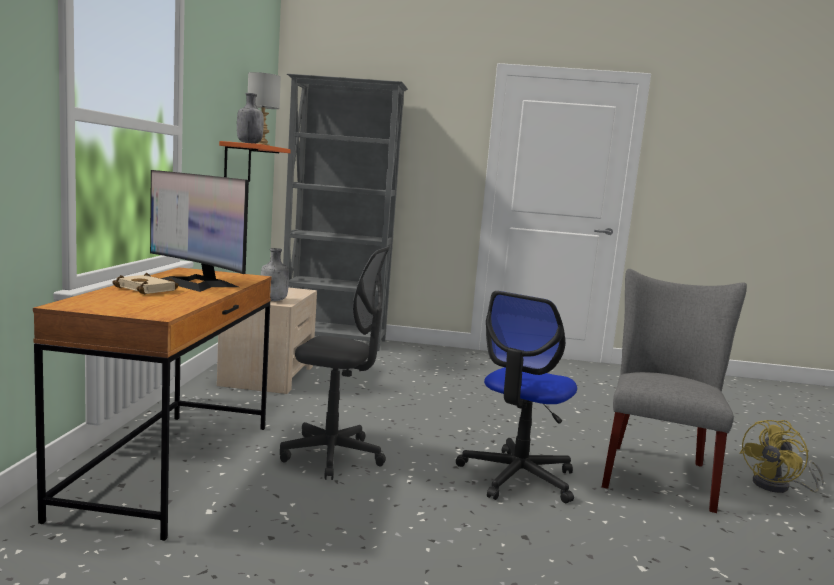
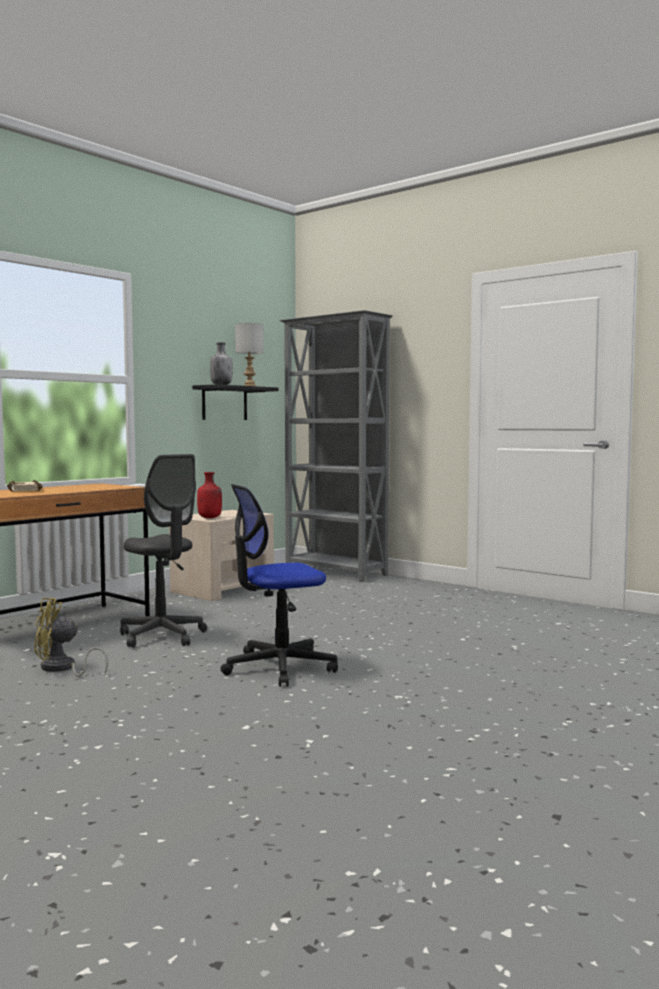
camera: 35 degrees right, 5 degrees down
monitor [150,170,249,292] -> none
orange shelf [219,141,291,182] -> black shelf [192,384,278,420]
grey bottle [261,248,289,301] -> red bottle [197,472,222,518]
grey chair [602,269,747,513] -> none
yellow fan [740,420,824,493] -> yellow fan moved to [34,598,108,677]

